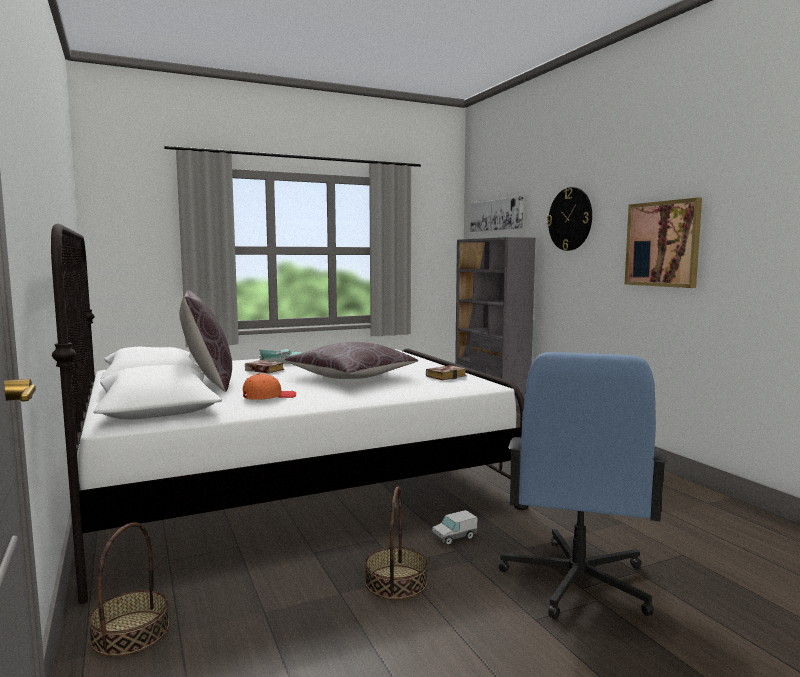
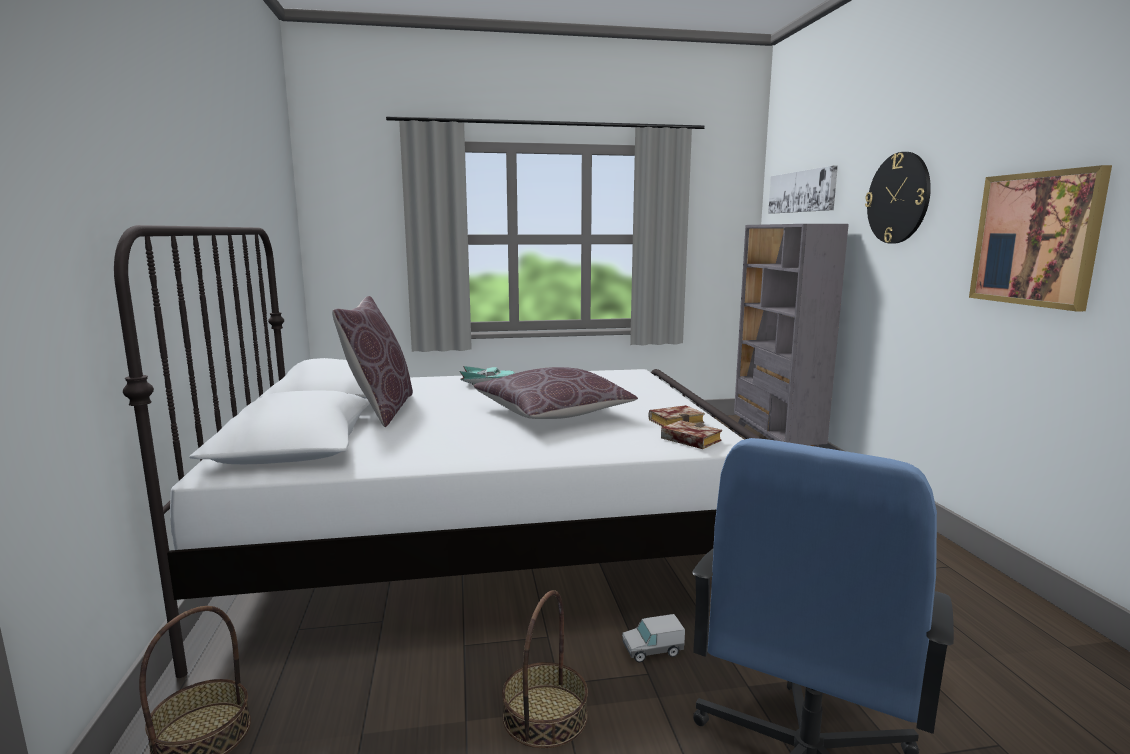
camera: 15 degrees right, 5 degrees up
orange cap [243,373,296,400] -> none
book [245,360,284,373] -> book moved to [661,420,722,449]

